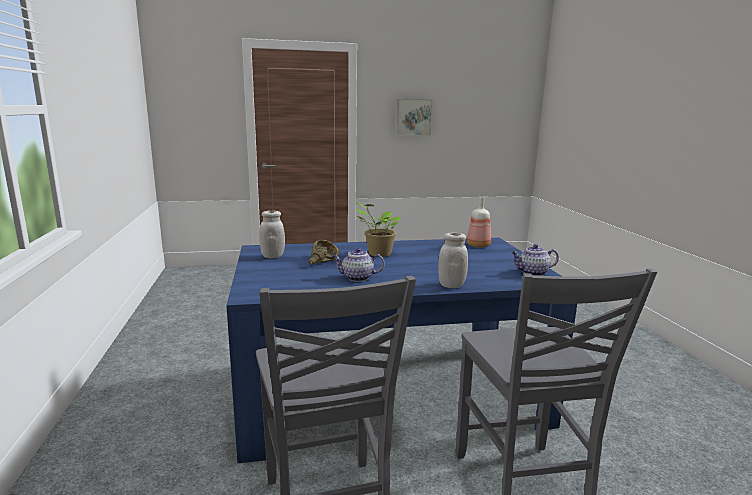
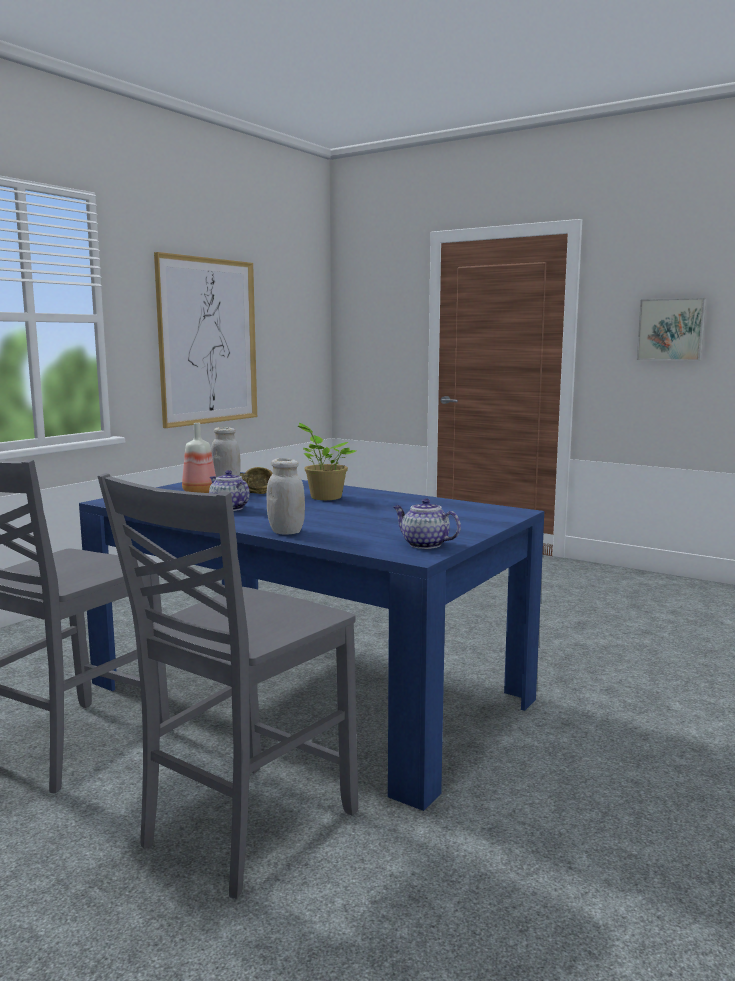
camera: 45 degrees right, 5 degrees down
bottle [467,197,491,248] -> bottle moved to [182,423,216,493]
none -> picture [154,252,257,428]

